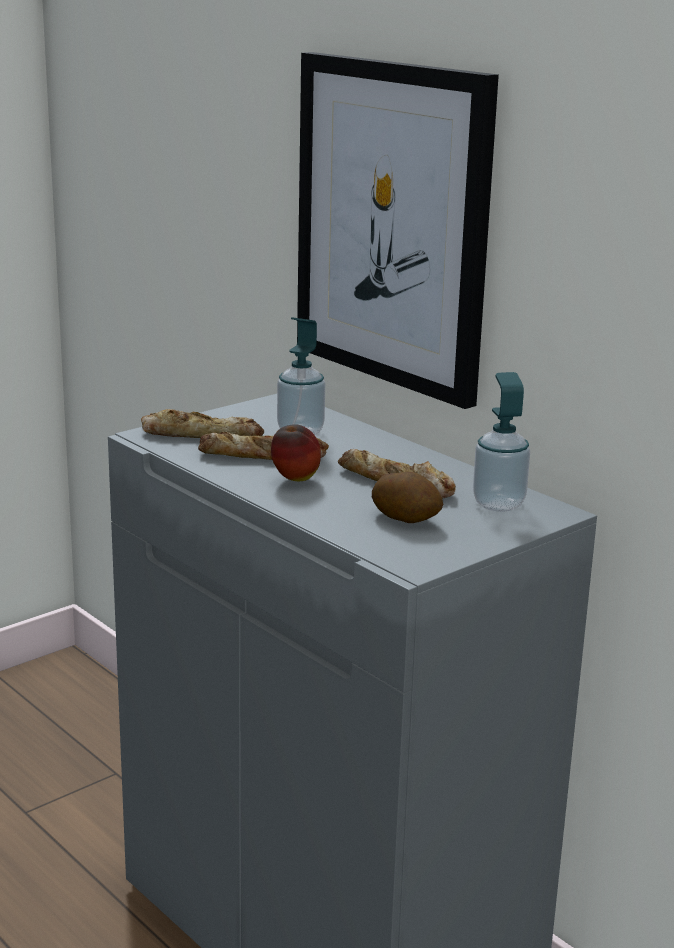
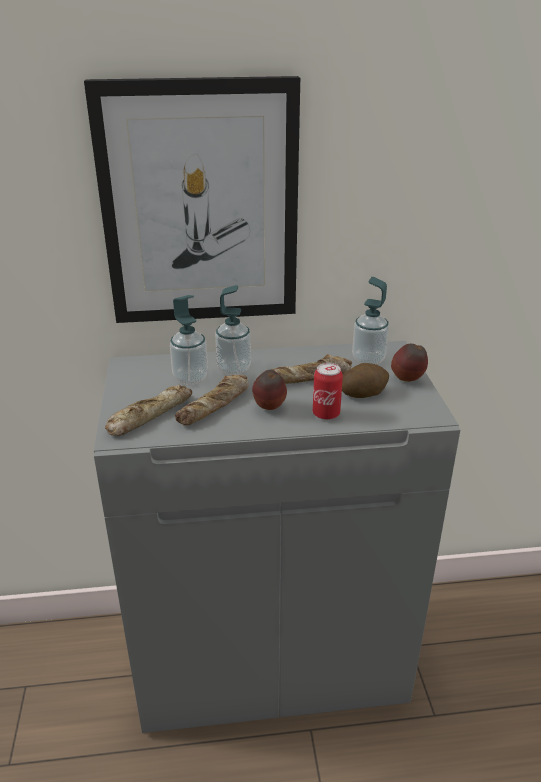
camera: 55 degrees left, 10 degrees up
none -> soap dispenser [215,285,251,375]
none -> can [313,362,343,420]
none -> apple [391,344,428,382]

